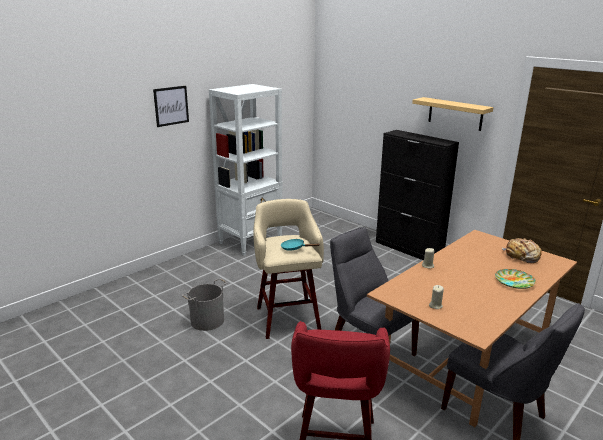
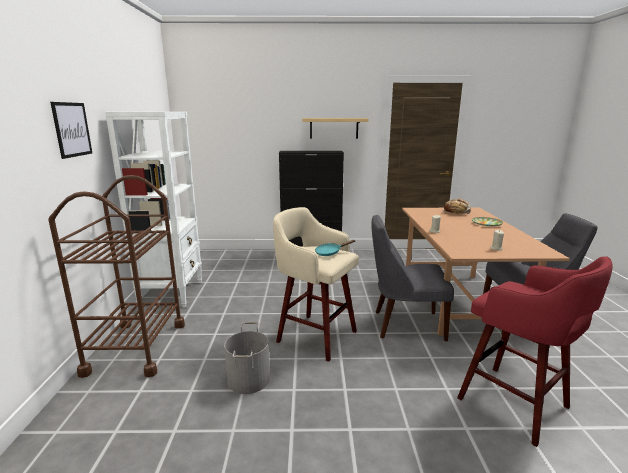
camera: 45 degrees left, 5 degrees down
none -> brown cart [48,175,185,378]

